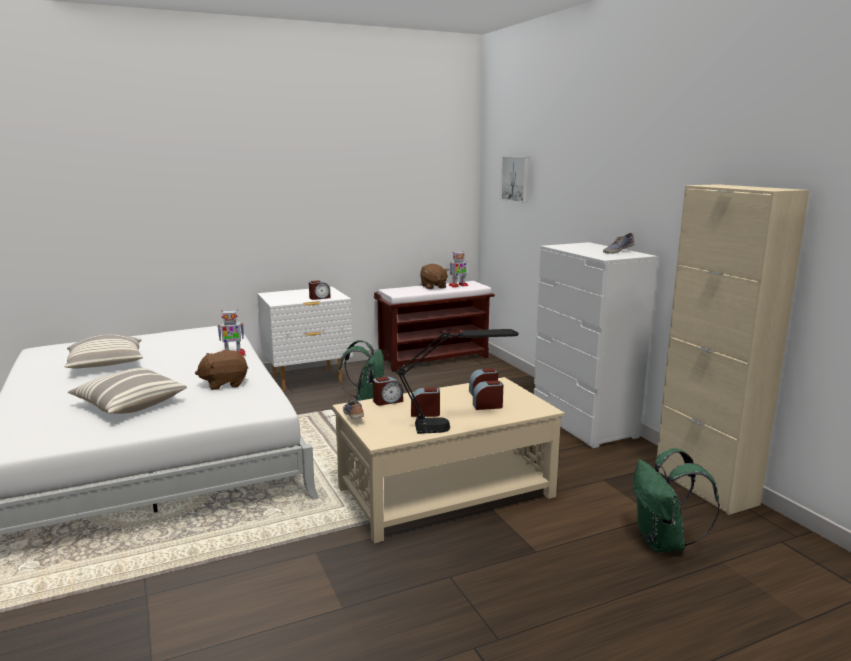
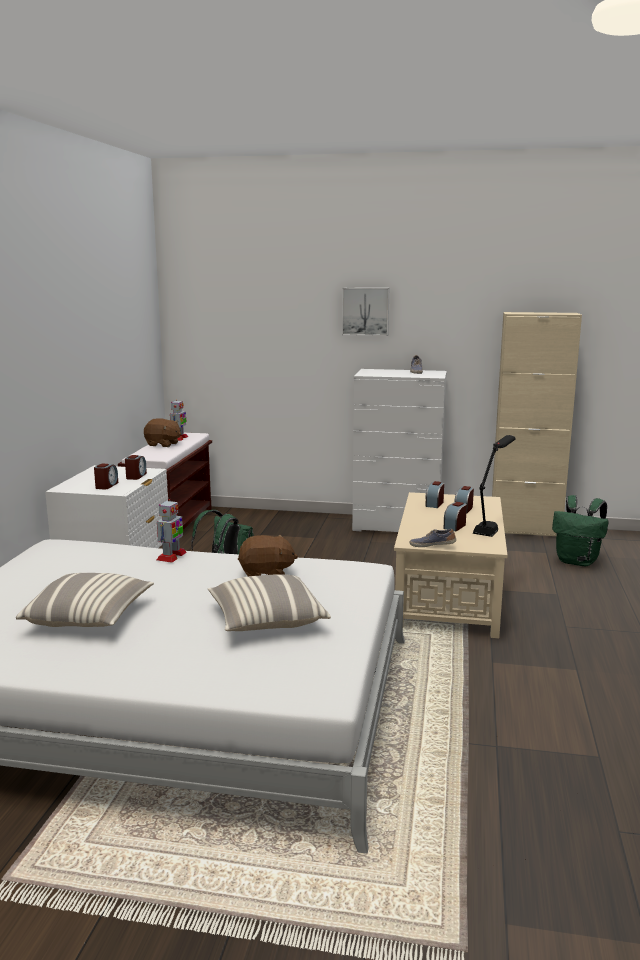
camera: 55 degrees left, 0 degrees up
brown plush toy [195,350,248,390] -> brown plush toy turned 105 degrees counterclockwise [238,535,298,576]
alarm clock [373,377,403,406] -> alarm clock moved to [94,464,118,489]
picture [500,157,530,203] -> picture moved to [342,288,389,336]

